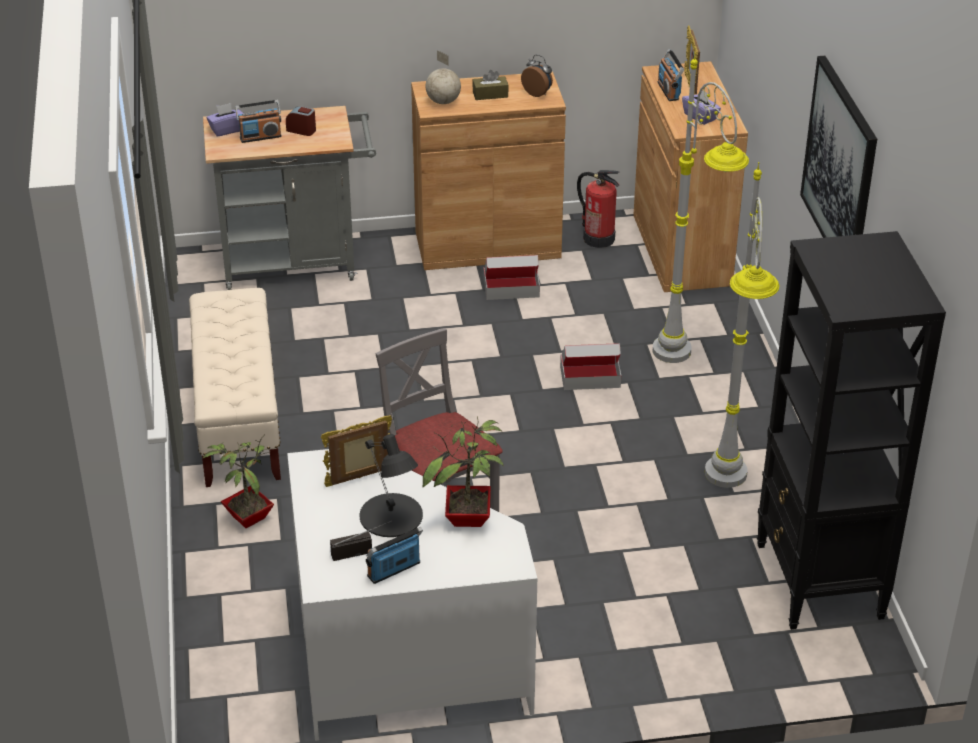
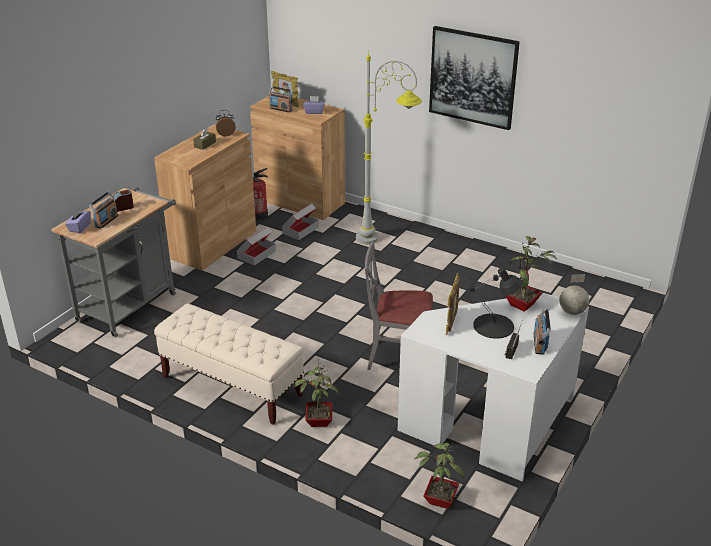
camera: 50 degrees left, 5 degrees down
globe [426,50,461,104] -> globe moved to [559,274,589,315]
cardboard box [560,343,621,390] -> cardboard box moved to [282,203,319,240]
grey floor lamp [705,162,780,488] -> none
black bookcase [757,231,946,630] -> none
none -> potted plant [415,434,464,509]

